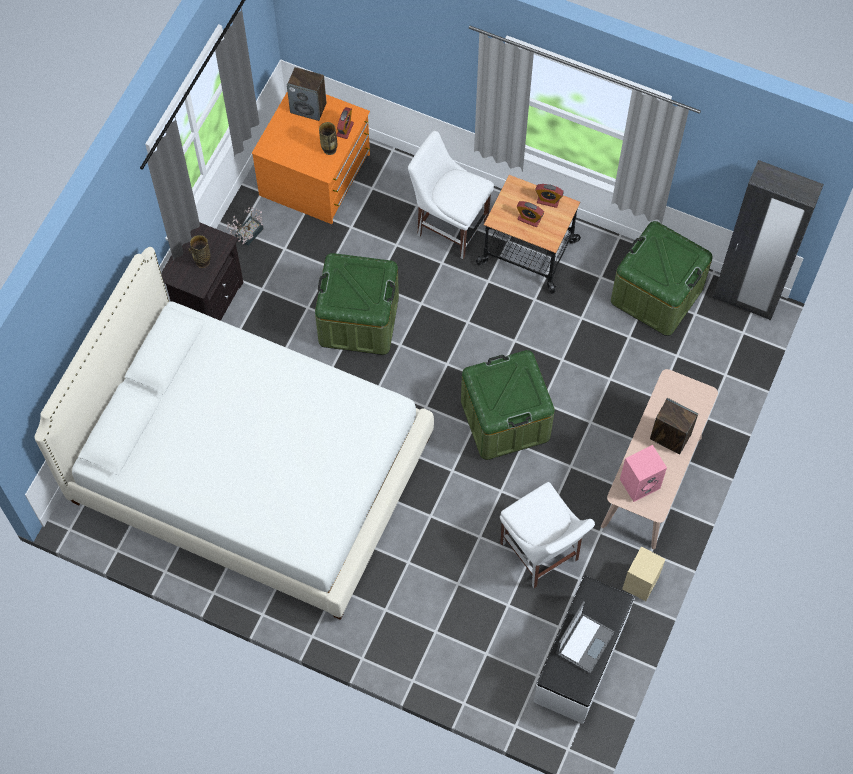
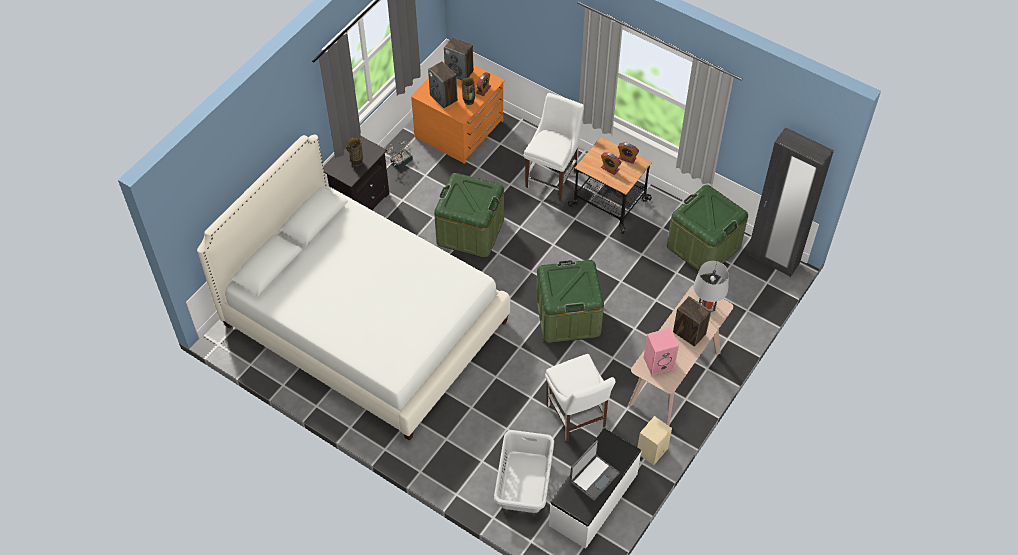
camera: 10 degrees right, 10 degrees down
white chair [408,131,494,259] -> white chair turned 75 degrees clockwise [524,93,584,200]
none -> speaker [428,61,458,109]
none -> grey laundry basket [494,430,554,513]
none -> grey table lamp [694,261,729,312]

